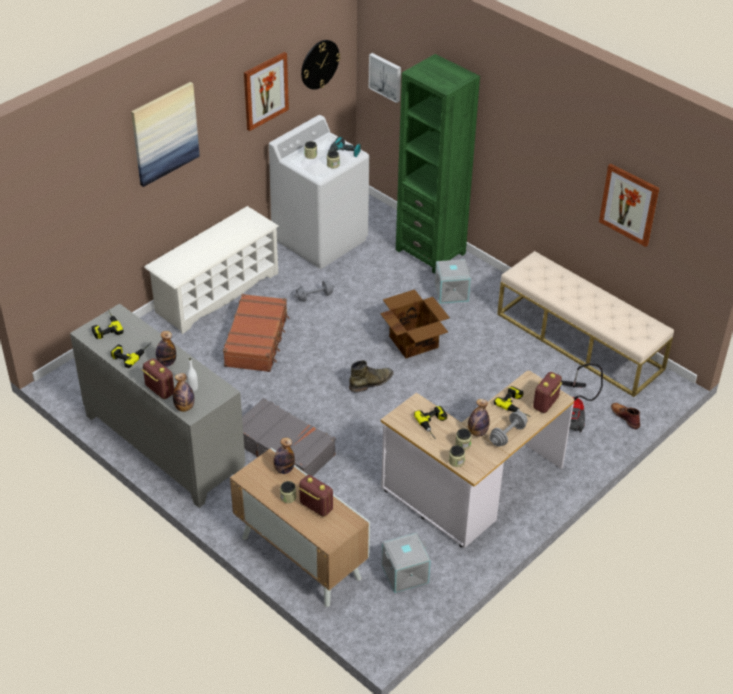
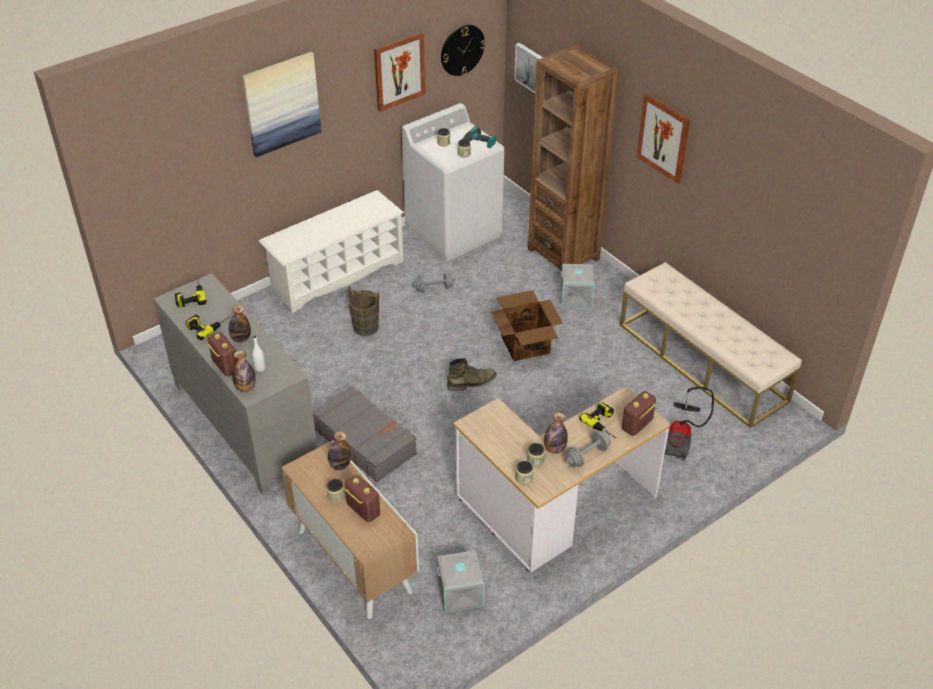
camera: 10 degrees right, 0 degrees up
brown suitcase [223,294,290,372] -> brown bucket [347,286,380,336]
green bookcase [396,54,480,274] -> brown bookcase [528,45,619,271]
power drill [414,406,447,439] -> none
picture [599,164,660,247] -> picture moved to [637,94,690,184]
brown boot [611,403,640,429] -> none

